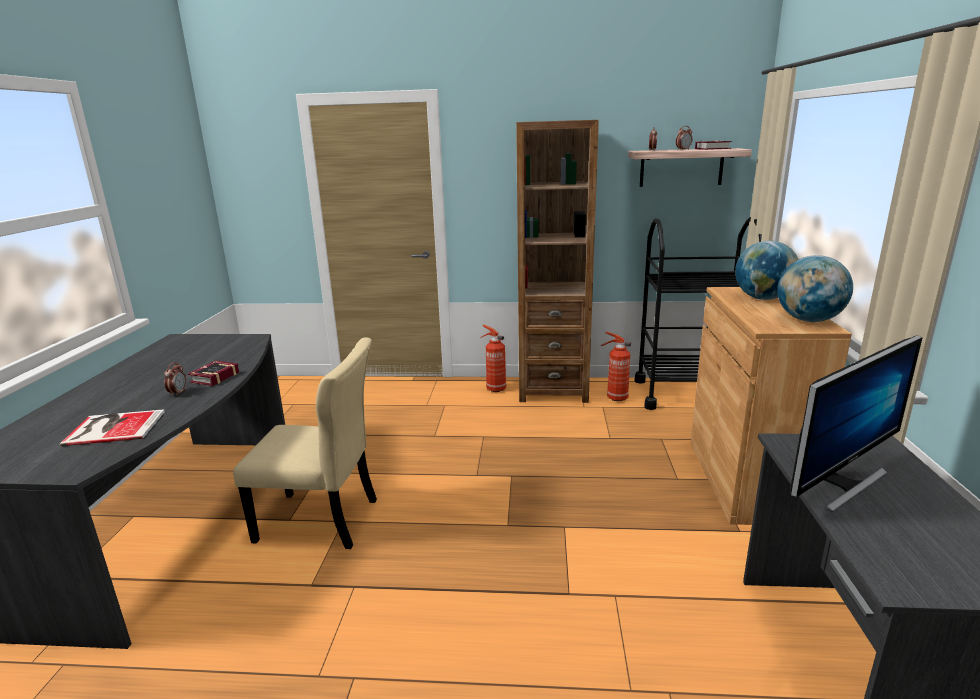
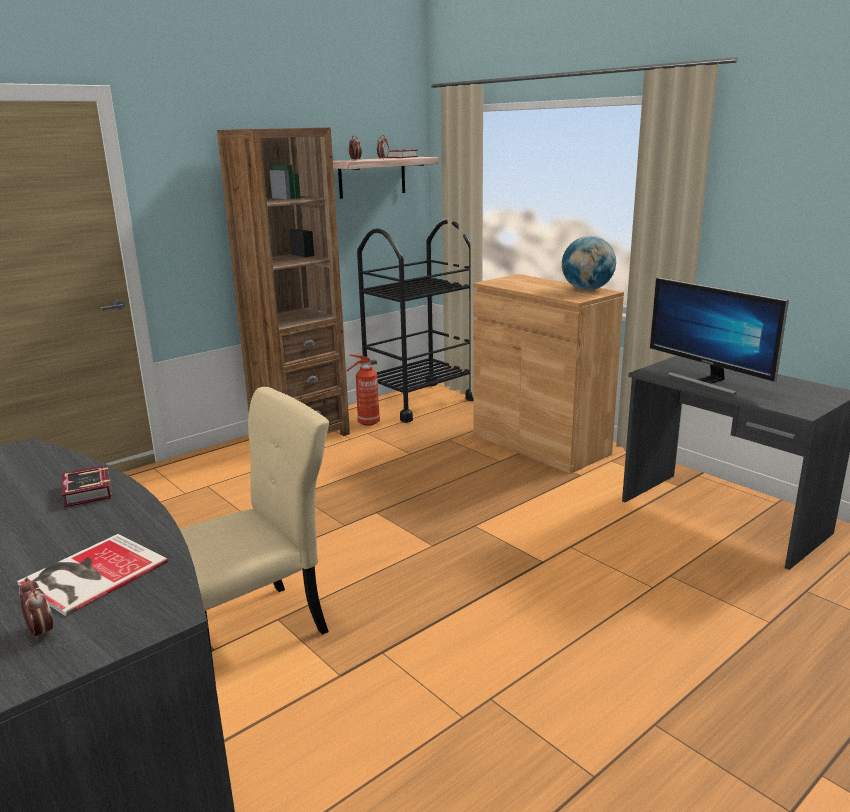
camera: 45 degrees left, 0 degrees up
alarm clock [164,362,186,396] -> alarm clock moved to [19,577,54,641]
fire extinguisher [480,325,506,392] -> none
globe [735,241,799,300] -> none
monitor [790,335,922,512] -> monitor turned 135 degrees clockwise [650,277,789,394]

